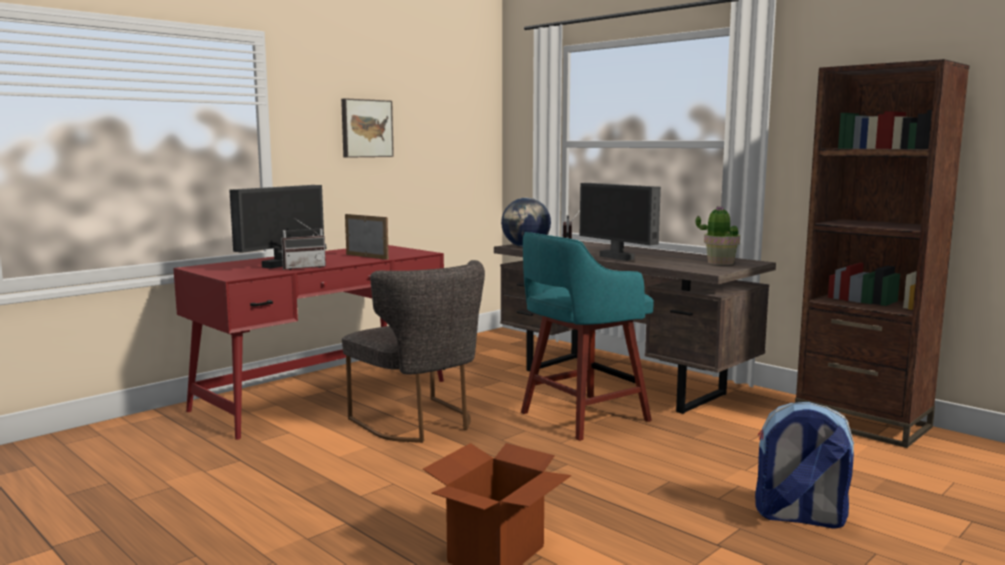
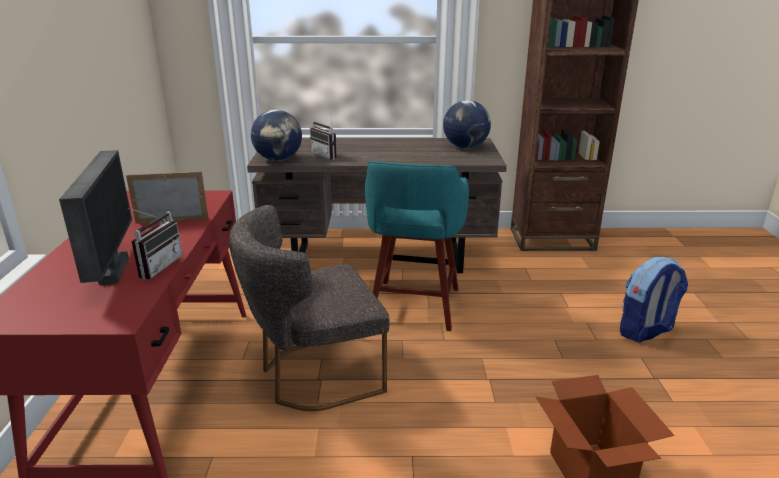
camera: 45 degrees left, 15 degrees up
picture [341,98,394,158] -> none
grey chair [342,260,485,443] -> grey chair turned 150 degrees clockwise [229,205,389,411]
monitor [580,183,661,261] -> none
potted plant [696,207,740,265] -> globe [443,100,491,149]

